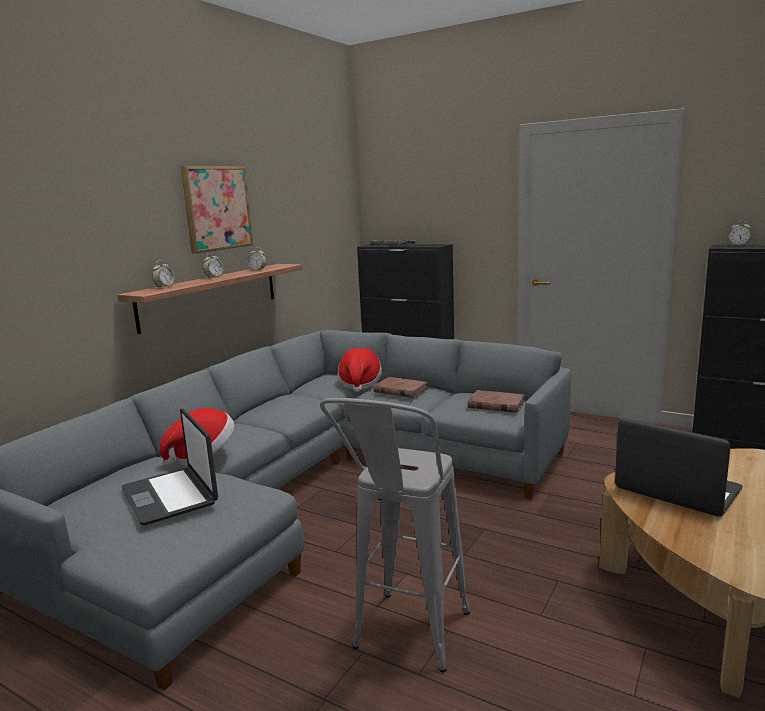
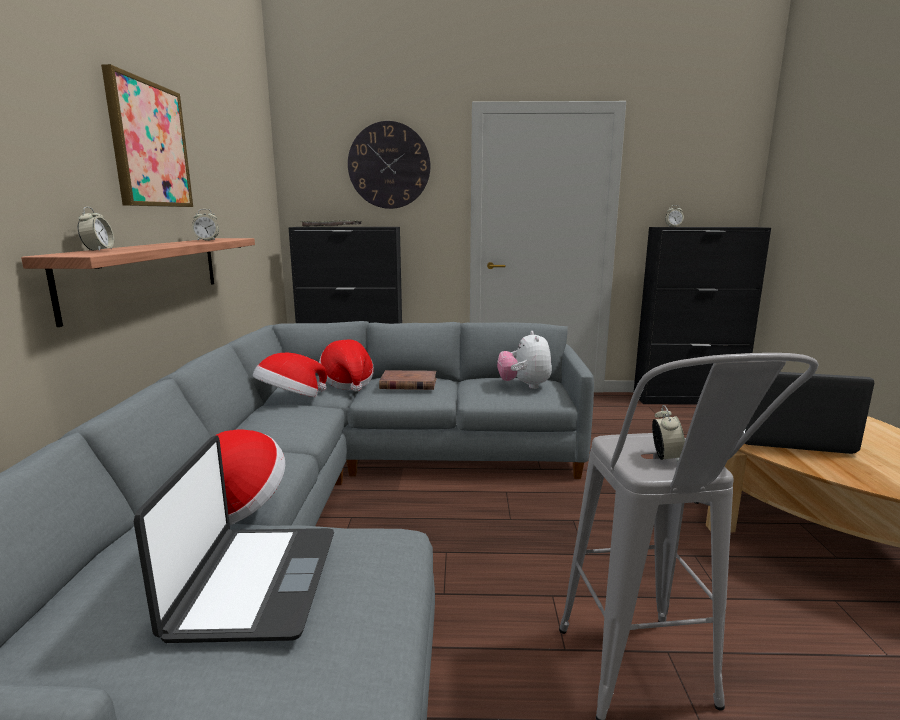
camera: 30 degrees left, 0 degrees up
laptop [122,409,218,525] -> laptop turned 120 degrees counterclockwise [134,435,334,643]
alarm clock [203,253,223,278] -> alarm clock moved to [652,405,685,463]
brown book [468,390,525,413] -> plush toy [497,331,552,389]
none -> hat [253,353,327,397]
none -> wall clock [348,121,430,209]

